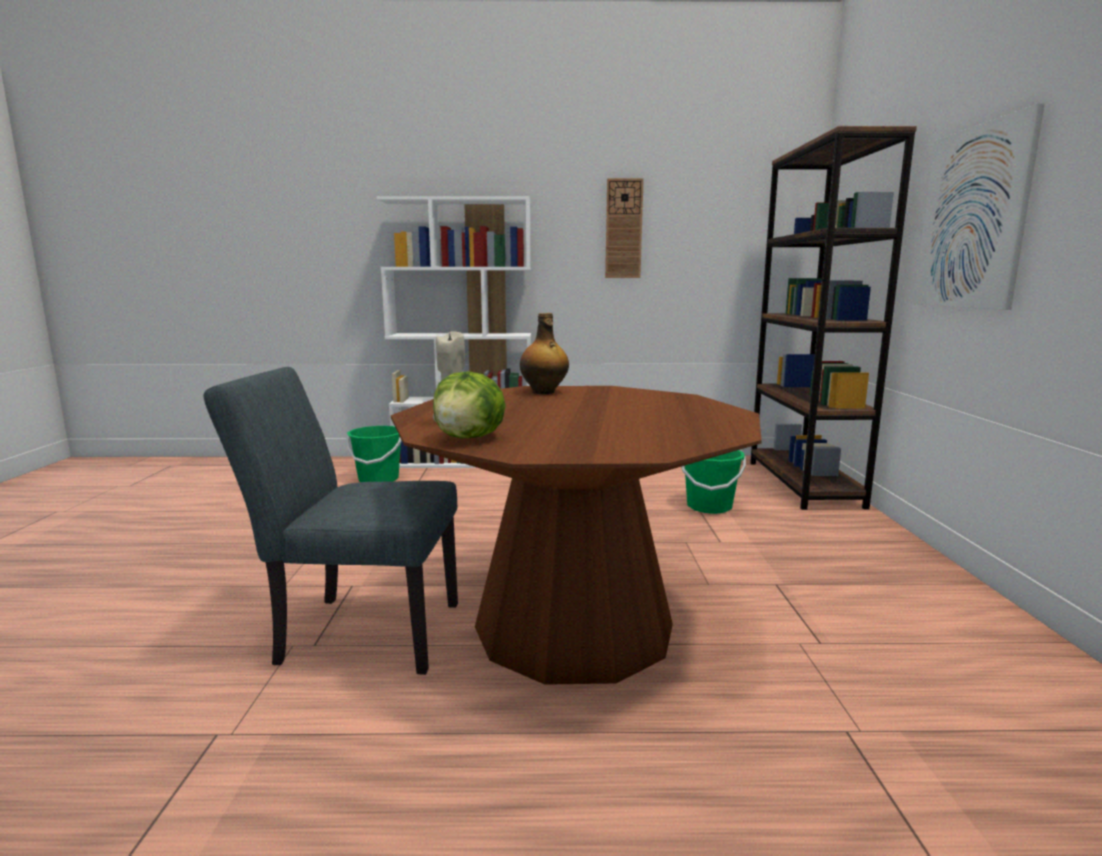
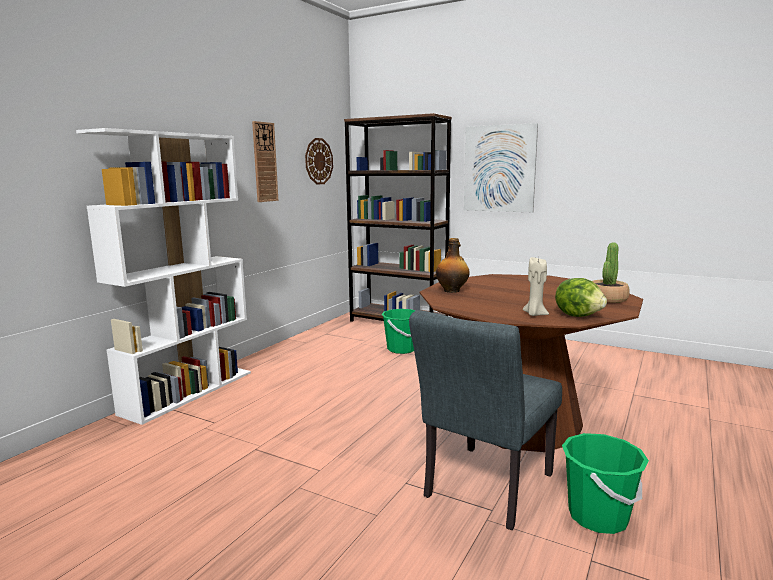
camera: 60 degrees left, 0 degrees up
green bucket [346,426,402,482] -> green bucket moved to [562,433,649,534]
none -> wall clock [305,138,333,185]
none -> potted plant [592,243,630,303]

